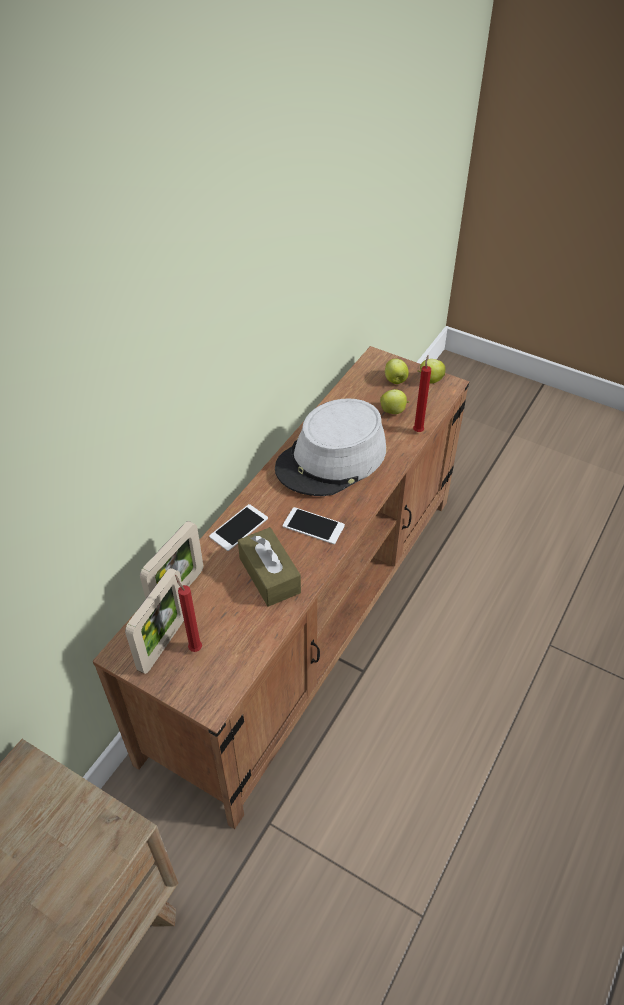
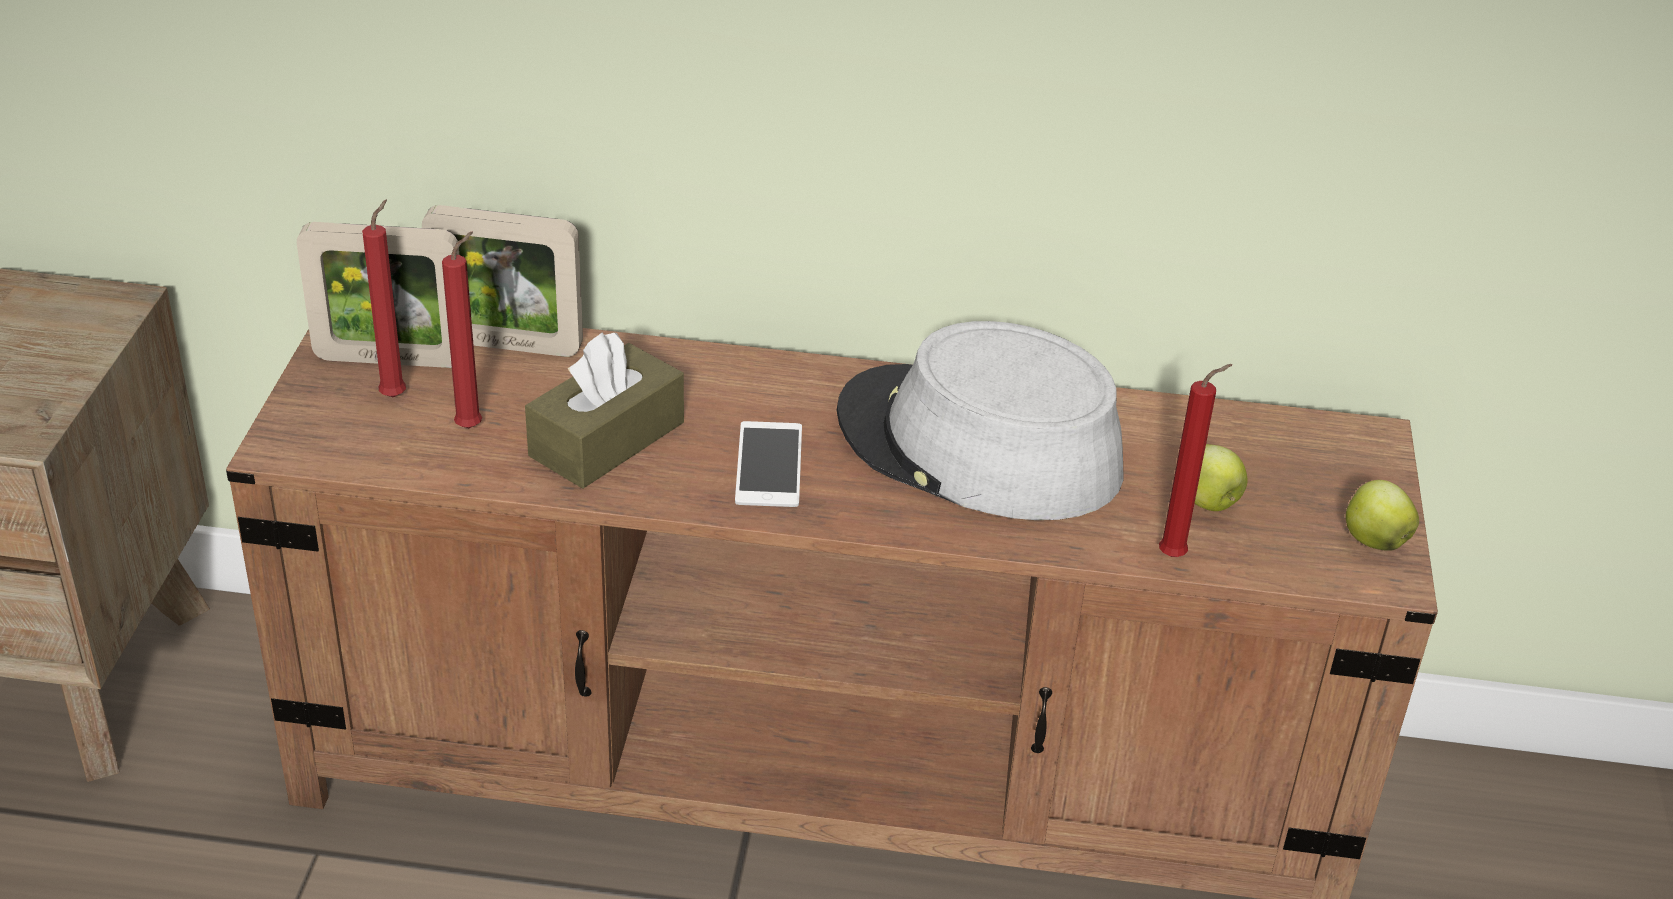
camera: 65 degrees right, 10 degrees down
phone [209,504,268,551] -> none
apple [385,359,409,384] -> none
none -> red candle [442,232,482,428]

